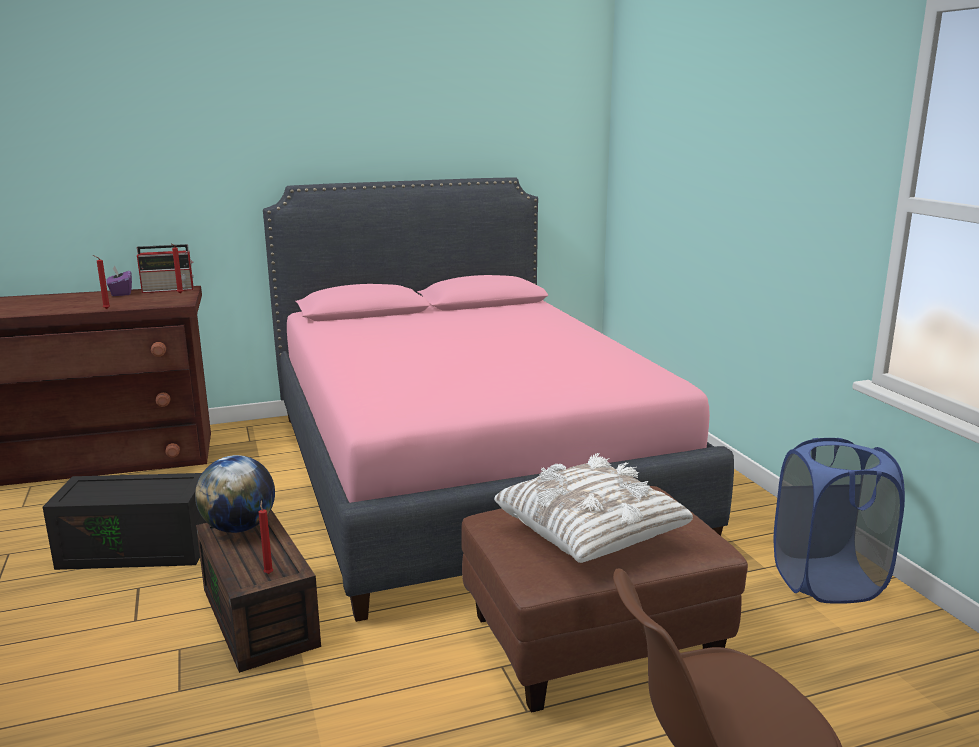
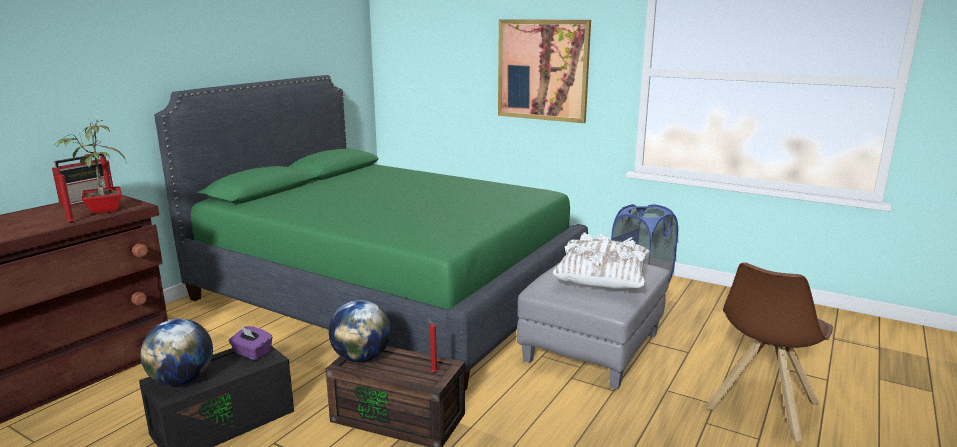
camera: 40 degrees left, 0 degrees up
purple tissue box [106,265,132,296] -> purple tissue box moved to [229,326,272,360]
pink bed [263,177,734,622] -> green bed [154,75,588,390]
brown ottoman [461,486,748,713] -> grey ottoman [517,262,670,390]
none -> potted plant [55,118,126,214]
none -> globe [140,319,213,386]
none -> picture [498,19,591,123]

